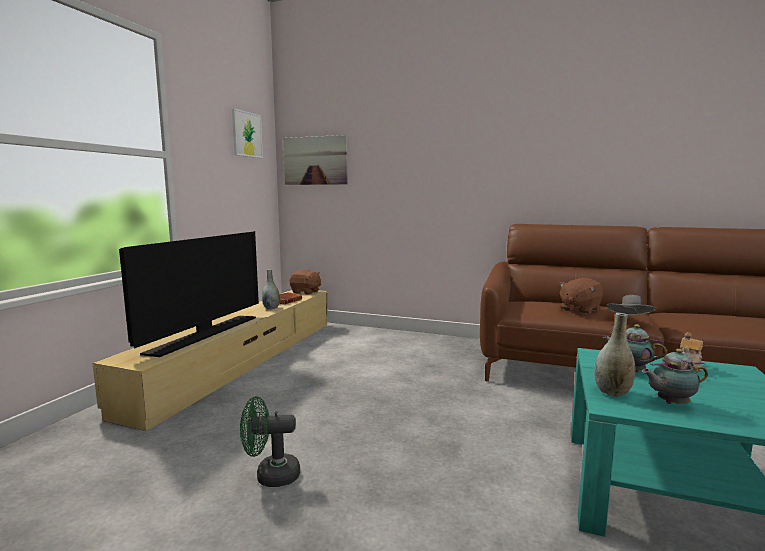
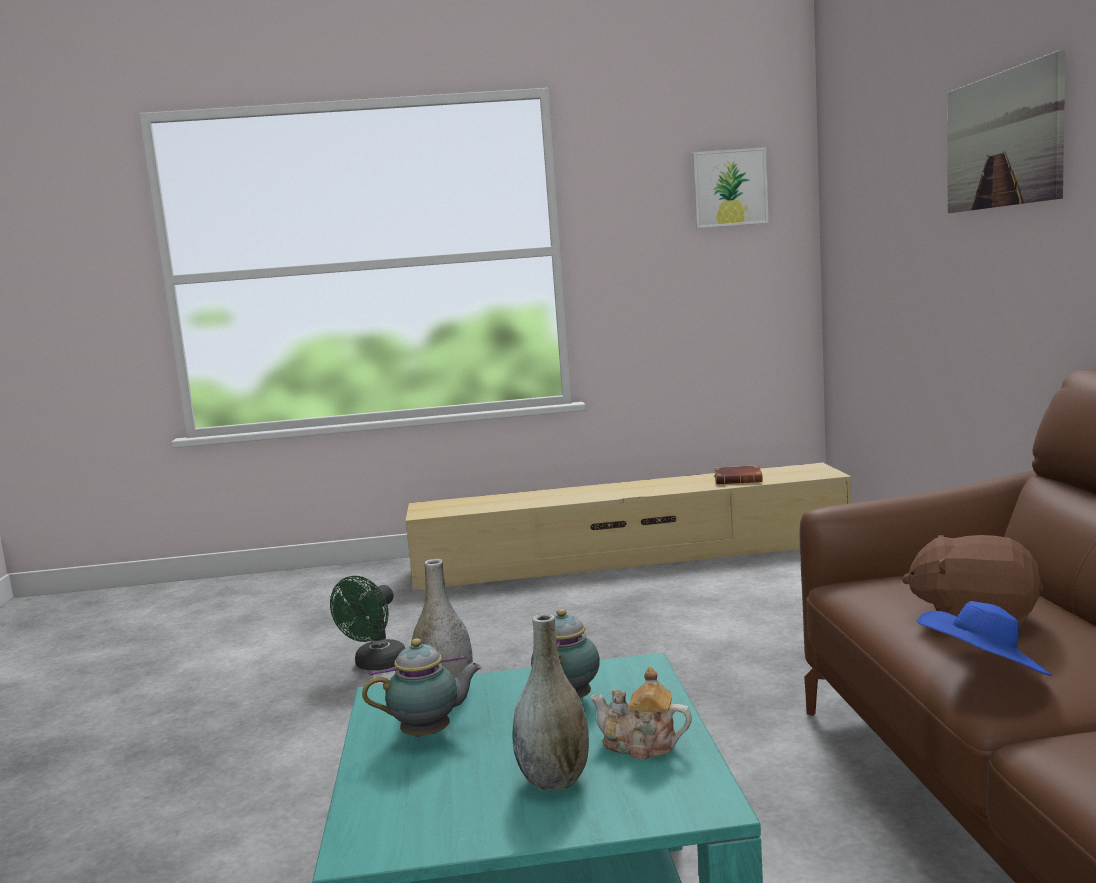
camera: 65 degrees right, 0 degrees up
television [119,231,259,357] -> none
green fan [240,396,300,487] -> green fan turned 120 degrees counterclockwise [330,576,405,670]
grey vase [262,269,280,310] -> grey vase moved to [513,614,589,791]
picture [283,135,348,185] -> picture moved to [947,50,1066,213]
brown plush toy [290,270,321,295] -> none
grey hat [607,295,656,315] -> blue hat [917,601,1052,676]
teapot [642,349,708,404] -> teapot turned 105 degrees clockwise [362,638,482,737]

